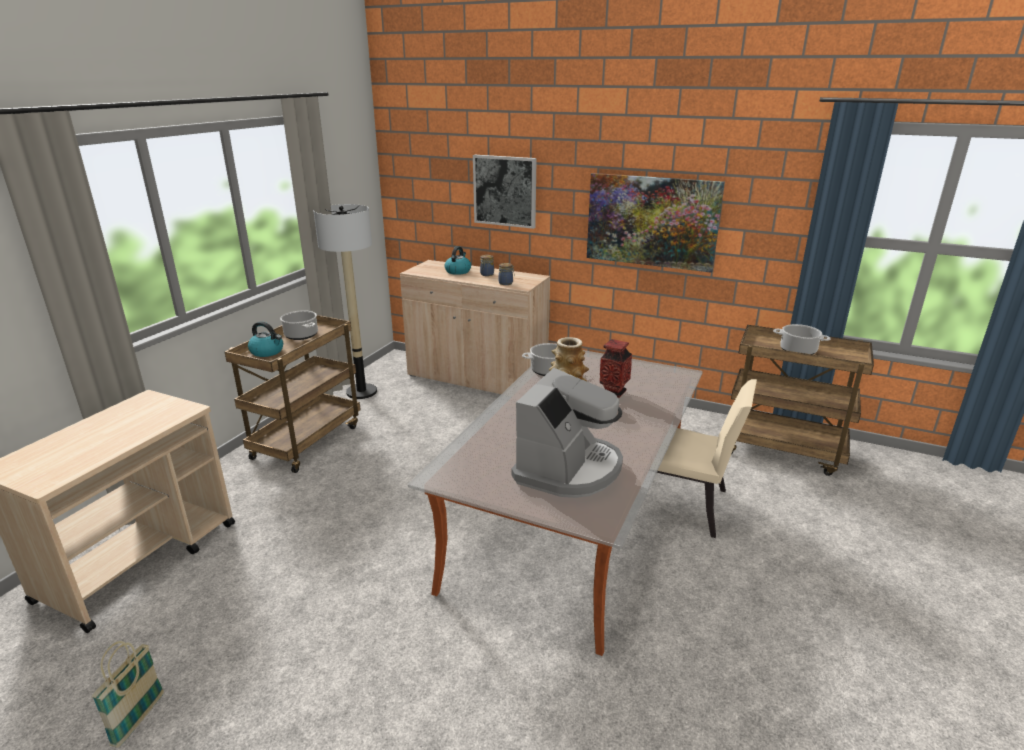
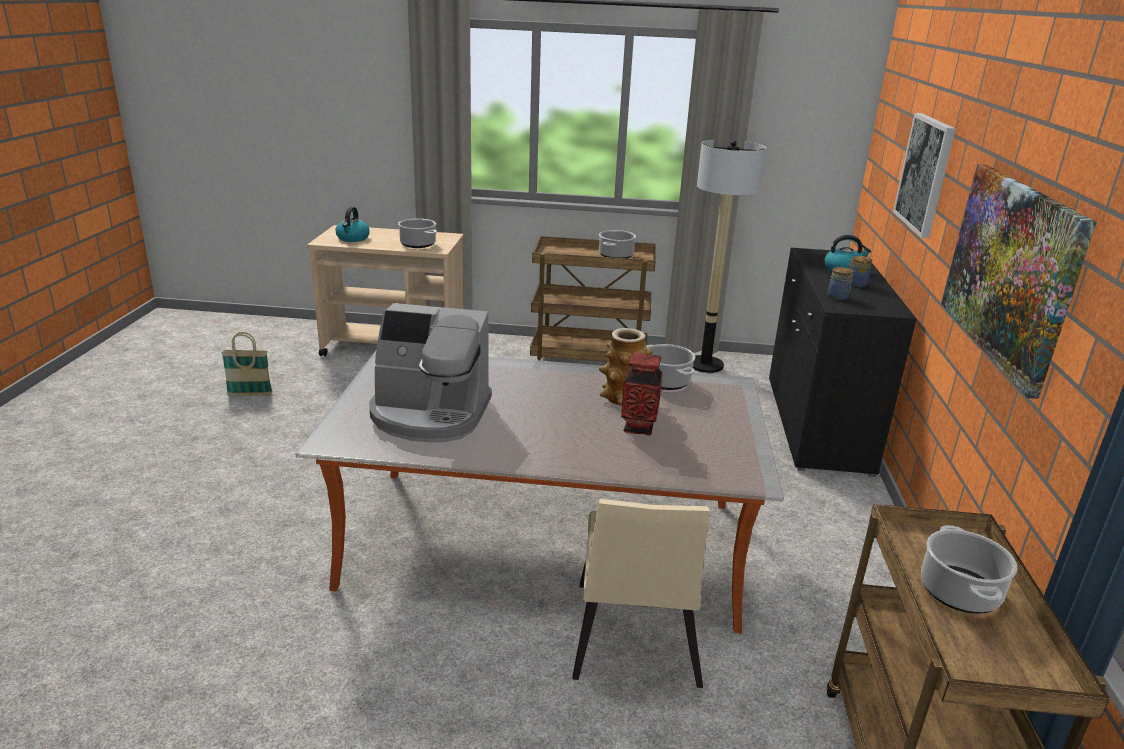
camera: 70 degrees right, 0 degrees up
kettle [248,321,283,357] -> kettle moved to [335,207,370,242]
beige cabinet [400,260,550,394] -> black cabinet [769,248,917,477]
none -> cooking pot [398,219,437,248]

